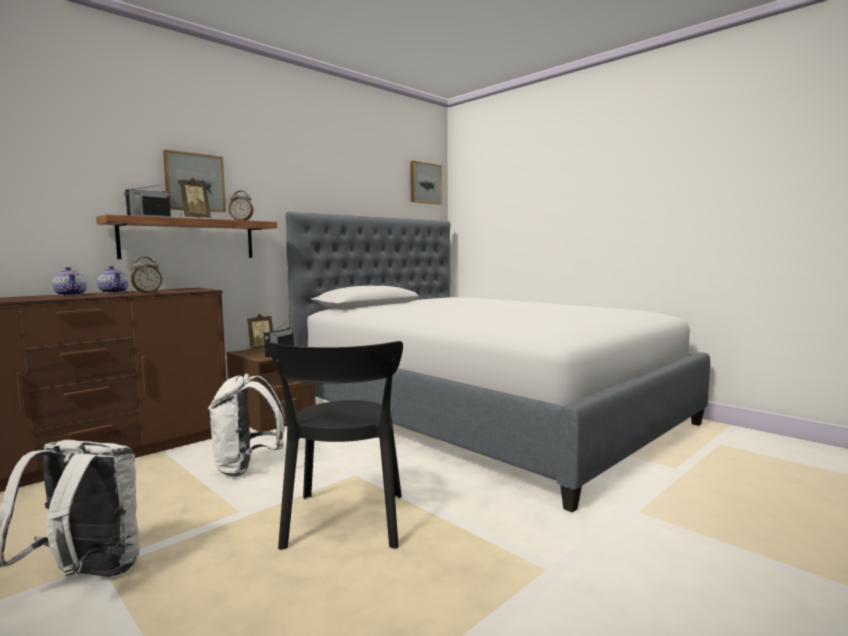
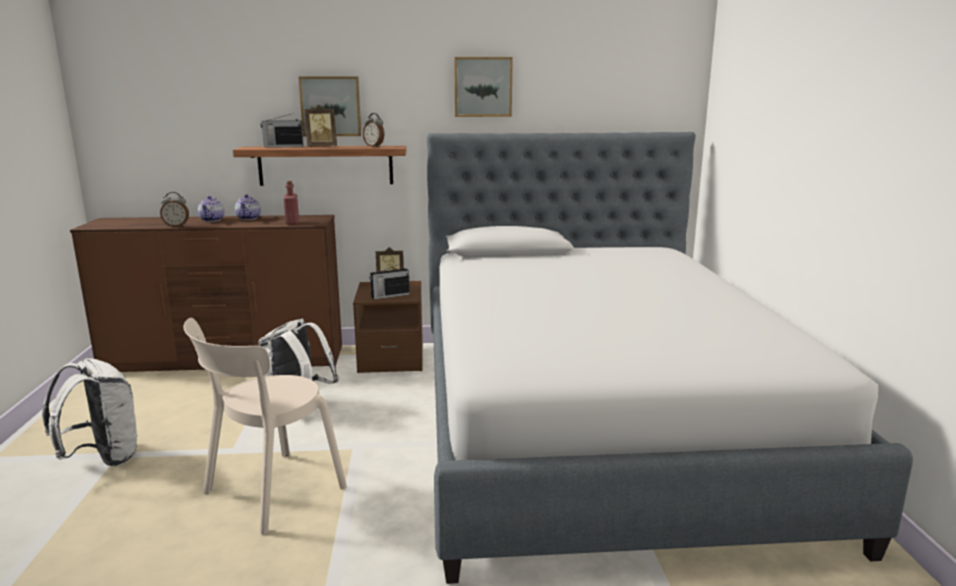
camera: 40 degrees right, 10 degrees up
alarm clock [131,257,162,293] -> alarm clock moved to [160,192,189,227]
black chair [268,341,403,550] -> beige chair [184,318,347,535]
picture [410,161,442,204] -> picture moved to [454,57,513,117]
none -> red bottle [284,181,299,225]

